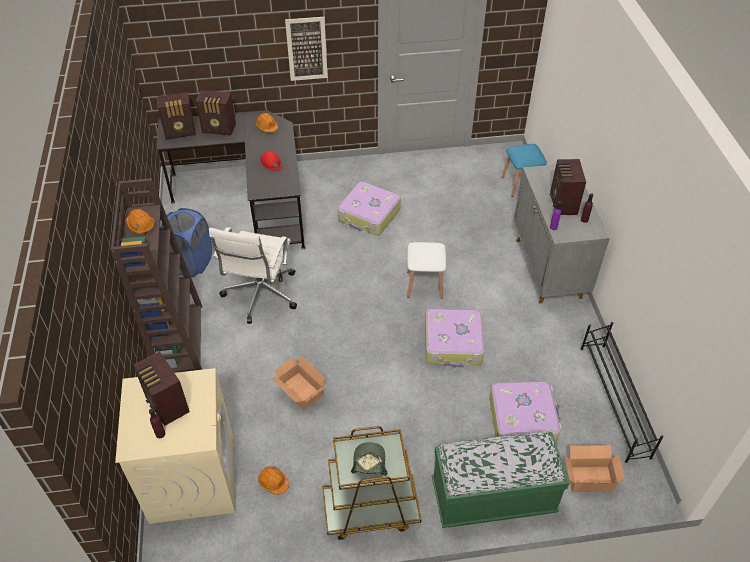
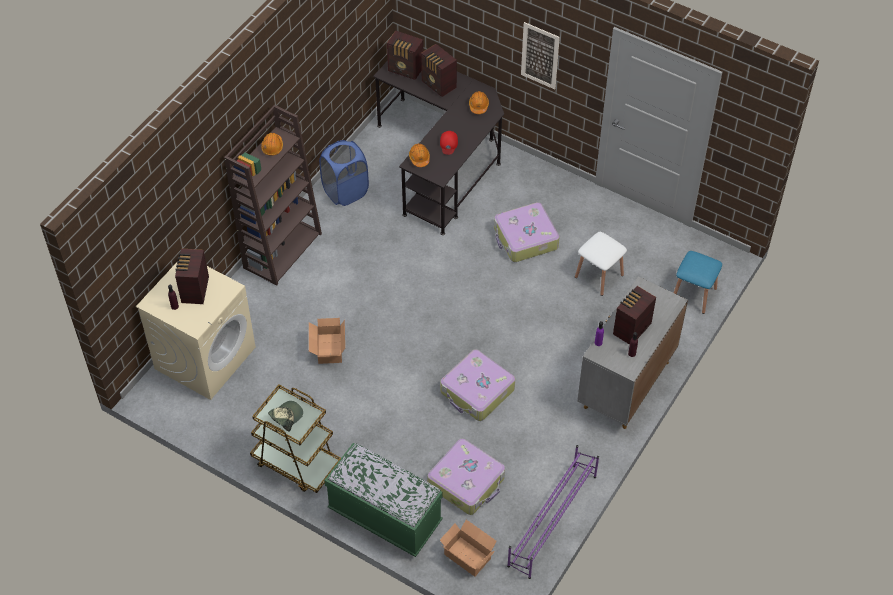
camera: 40 degrees right, 5 degrees up
white office chair [209,227,297,324] -> none
orange hard hat [258,466,289,495] -> orange hard hat moved to [409,144,430,167]
white stool [407,242,446,299] -> white stool moved to [575,232,627,296]
black shoe rack [581,322,663,463] -> purple shoe rack [507,445,599,579]

